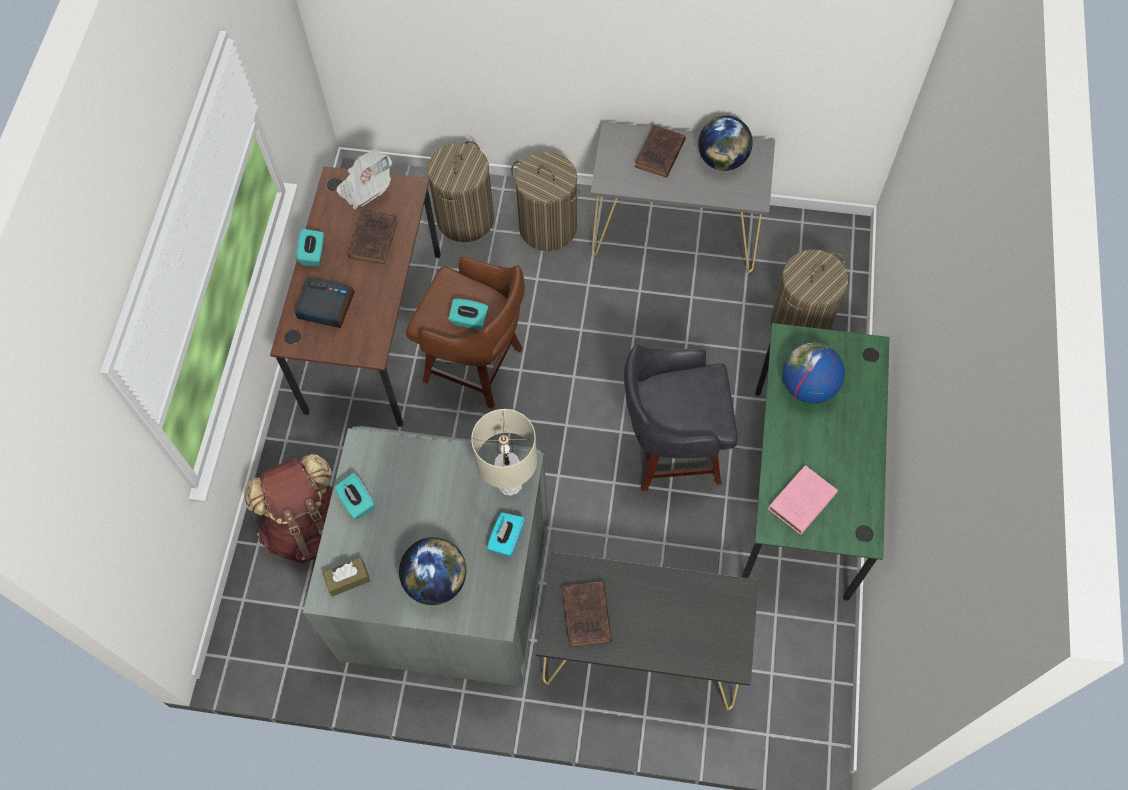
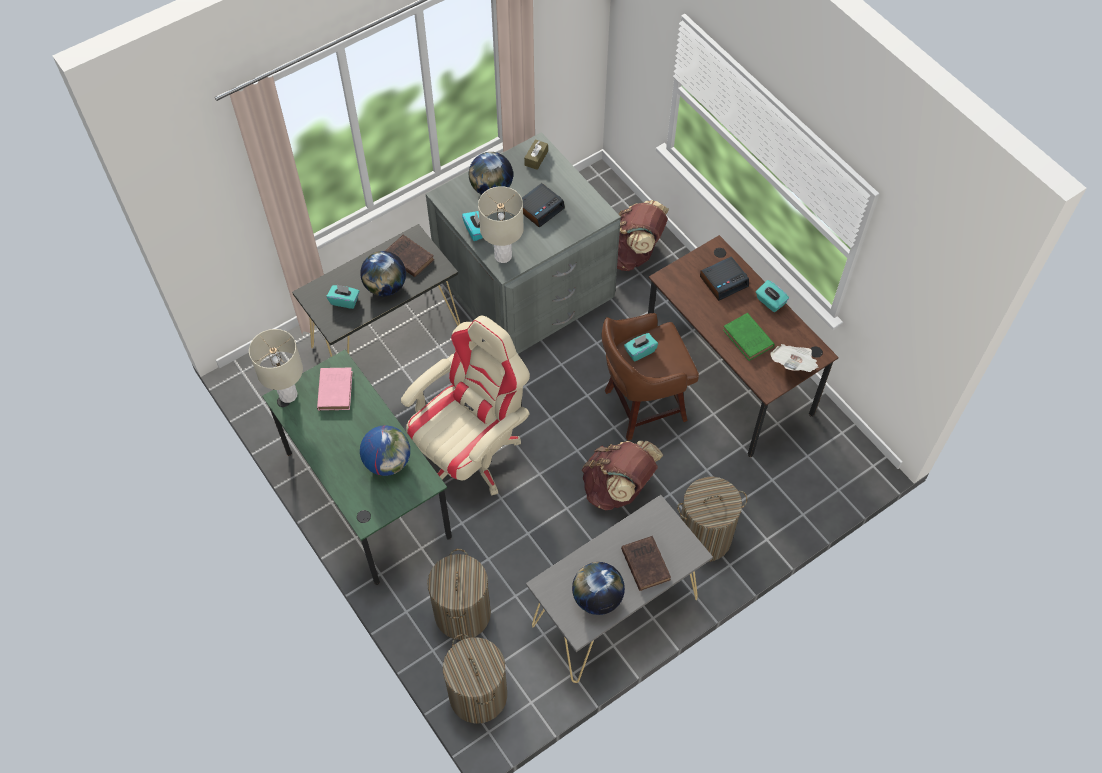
camera: 135 degrees right, 5 degrees down
turquoise tissue box [334,473,375,519] -> turquoise tissue box moved to [326,284,359,309]
brown book [348,211,398,264] -> green book [723,313,775,361]
laundry basket [427,141,494,242] -> laundry basket moved to [443,634,507,724]
grey stool [624,344,738,491] -> beige office chair [401,316,530,495]
none -> beige table lamp [249,329,303,403]
none -> globe [360,251,406,296]
none -> alarm clock [522,183,565,228]
none -> brown backpack [582,441,663,510]

